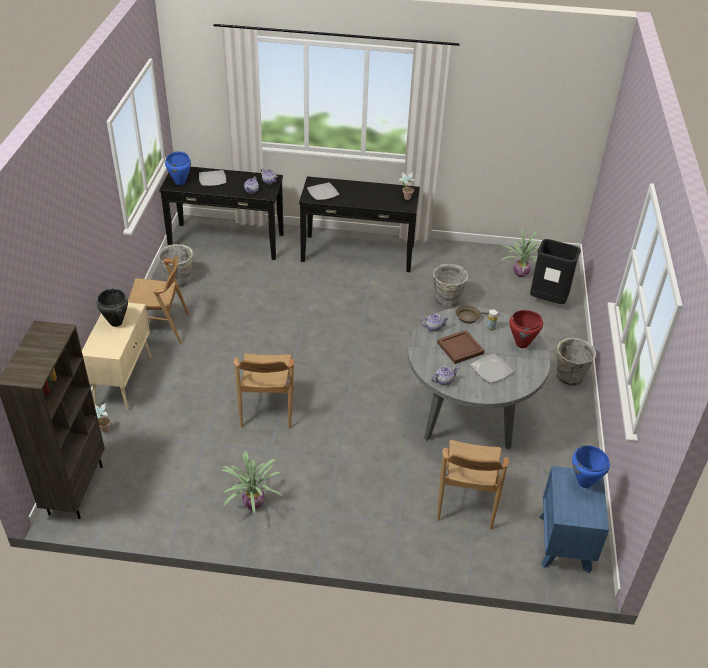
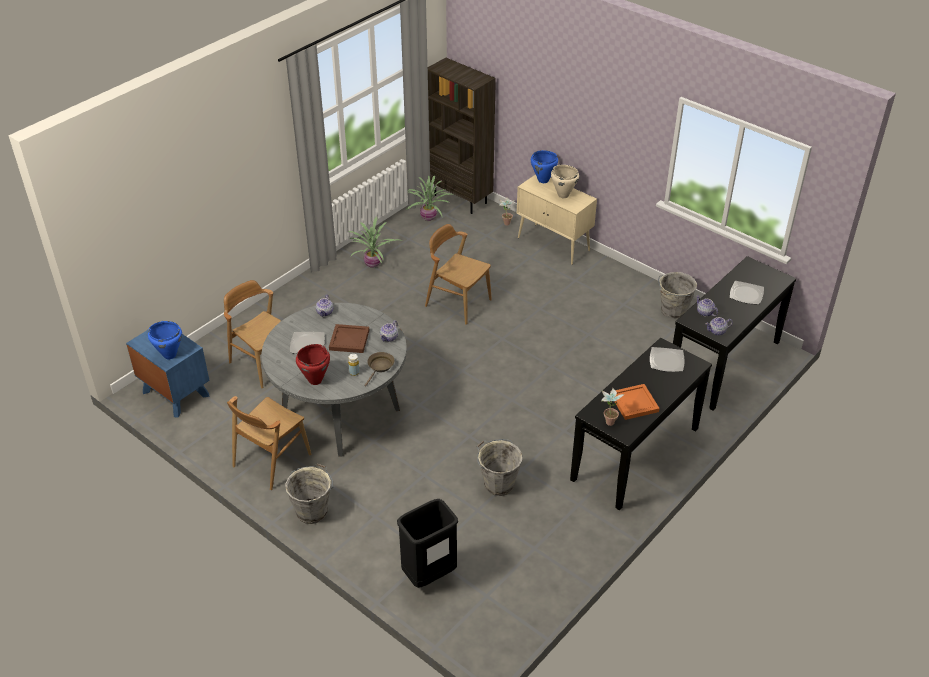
camera: 125 degrees right, 0 degrees up
black cooking pot [97,288,128,327] -> beige cooking pot [551,165,579,198]
brown chair [128,256,190,344] -> brown chair moved to [227,396,311,490]
blue cooking pot [165,151,191,185] -> blue cooking pot moved to [531,150,558,183]
potted plant [501,228,541,277] -> potted plant moved to [406,176,453,221]
none -> orange tray [615,384,660,420]

